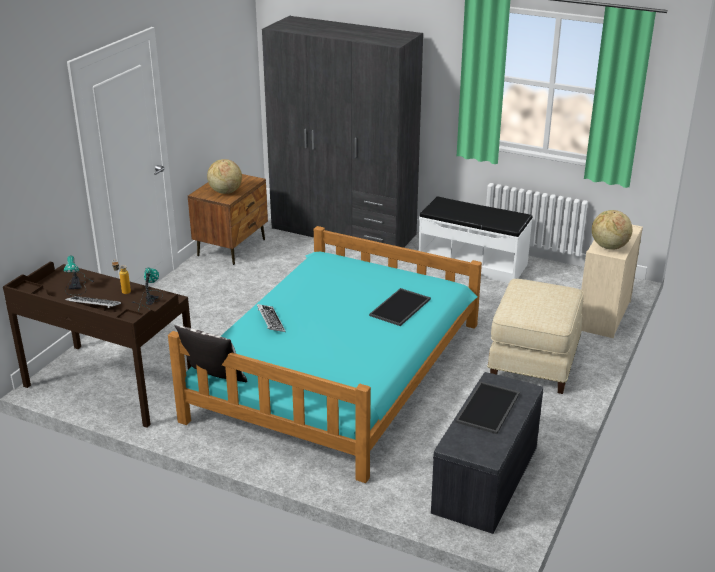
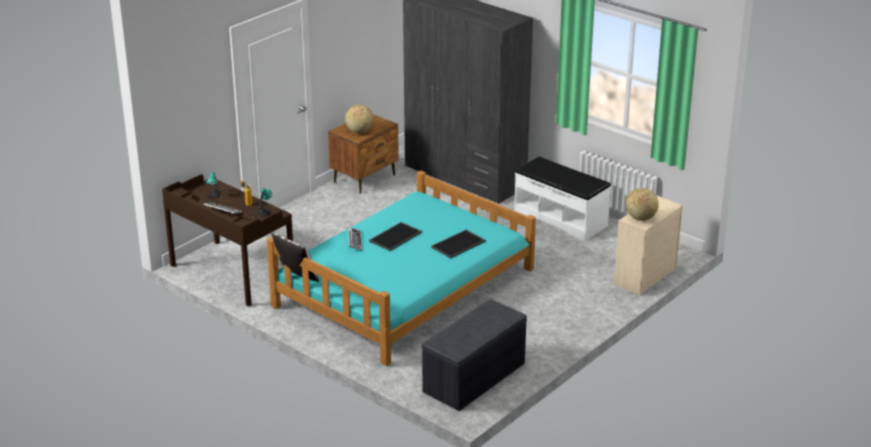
camera: 15 degrees right, 0 degrees up
tray [456,381,520,434] -> tray moved to [369,222,422,251]
beige ottoman [487,279,584,394] -> none

